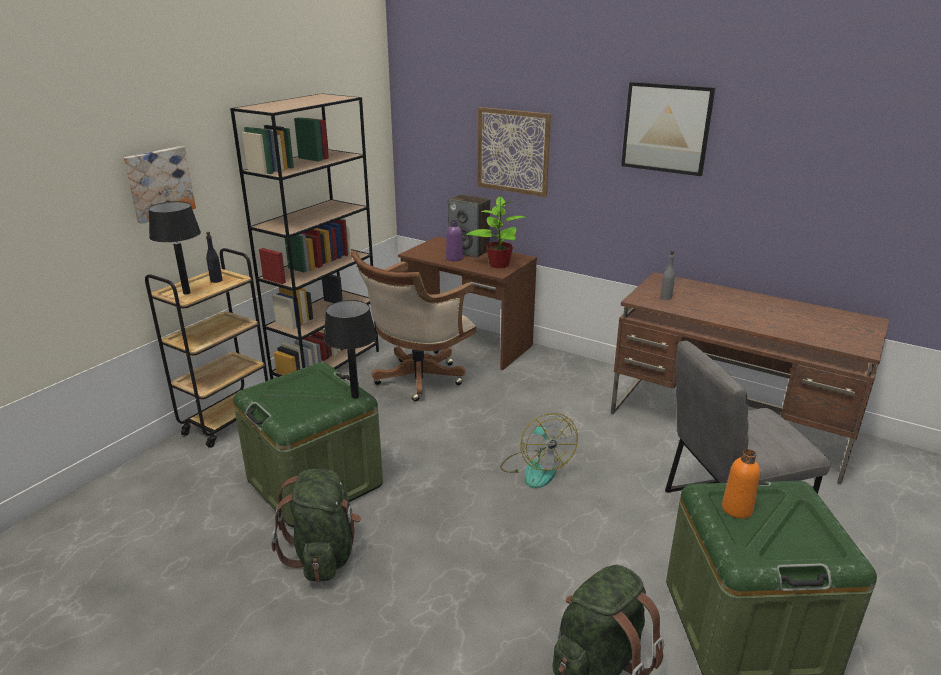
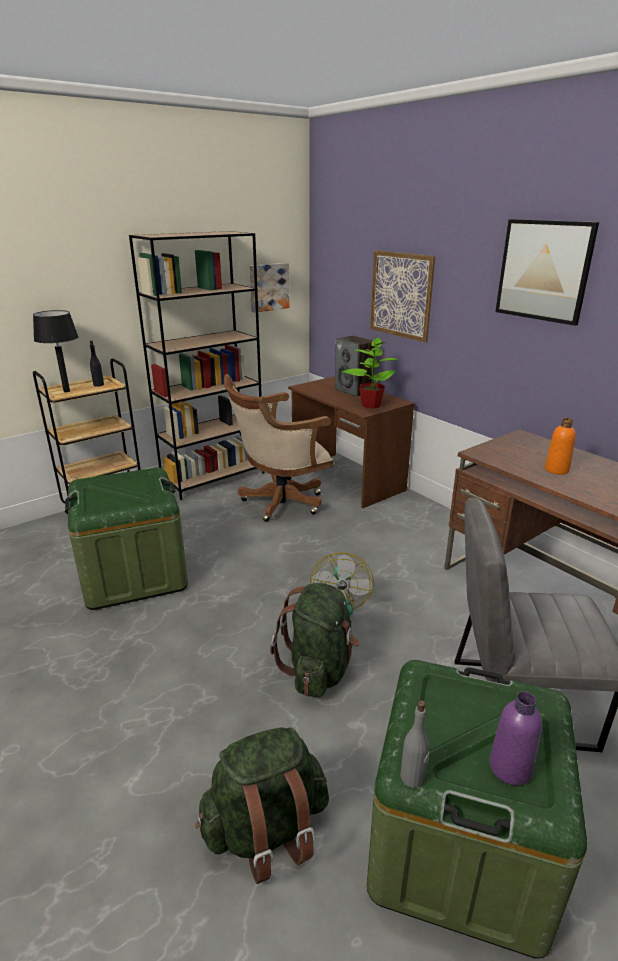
camera: 20 degrees right, 0 degrees up
picture [124,146,196,224] -> picture moved to [250,263,290,313]
green backpack [272,469,361,582] -> green backpack moved to [270,583,360,697]
black table lamp [323,300,377,399] -> none
purple bottle [446,220,463,261] -> purple bottle moved to [489,691,542,786]
grey bottle [660,251,675,300] -> grey bottle moved to [400,700,429,788]
orange bottle [722,449,760,519] -> orange bottle moved to [545,418,576,475]

